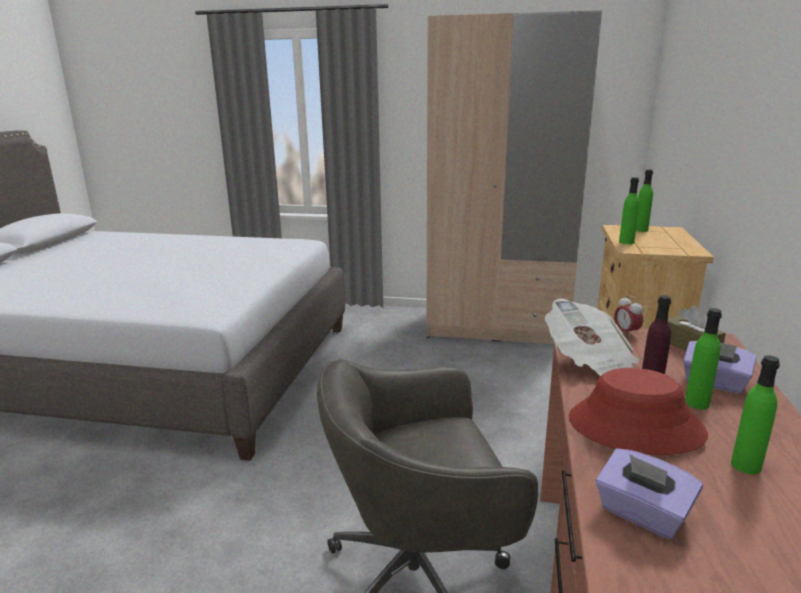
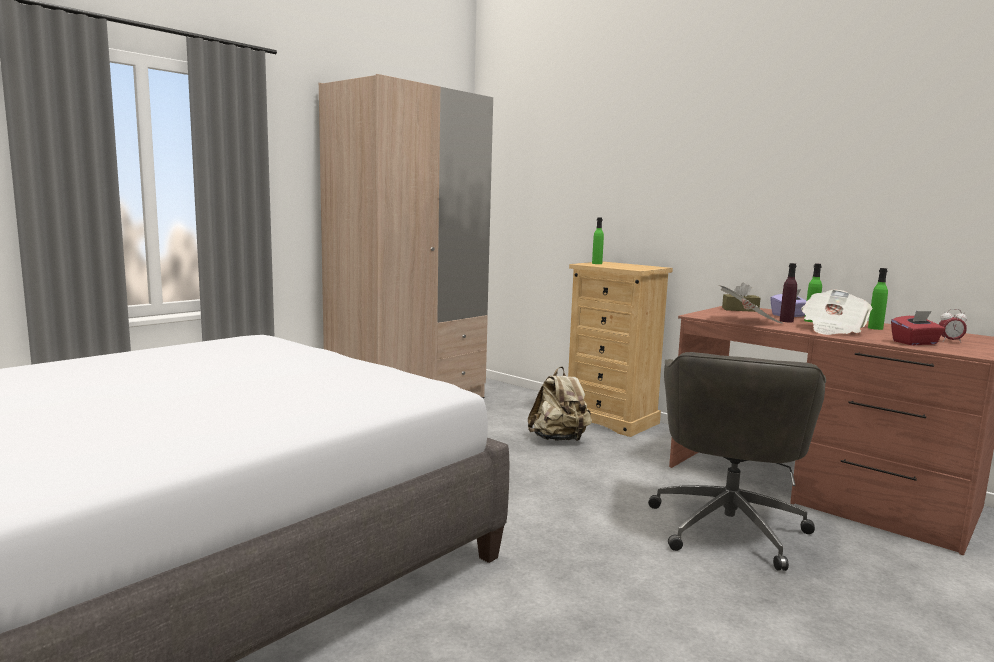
camera: 60 degrees left, 10 degrees down
red hat [569,368,708,455] -> newspaper [801,289,873,335]
purple tissue box [596,449,703,539] -> red tissue box [891,311,945,345]
alarm clock [614,295,643,338] -> alarm clock moved to [939,309,967,343]
green bottle [619,177,639,244] -> none
none -> beige backpack [528,367,592,441]

